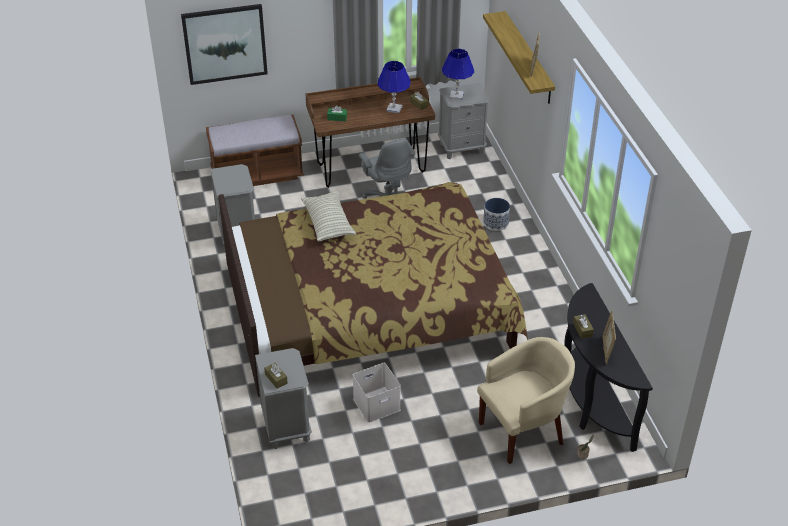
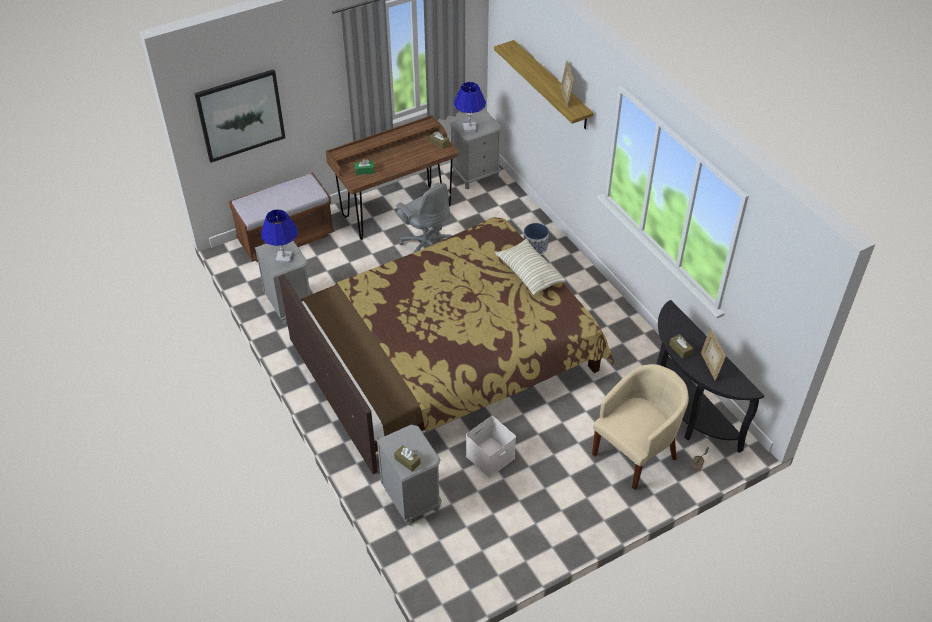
camera: 15 degrees left, 5 degrees up
pillow [301,191,356,241] -> pillow moved to [495,239,566,295]
blue table lamp [378,61,411,114] -> blue table lamp moved to [261,209,298,263]

